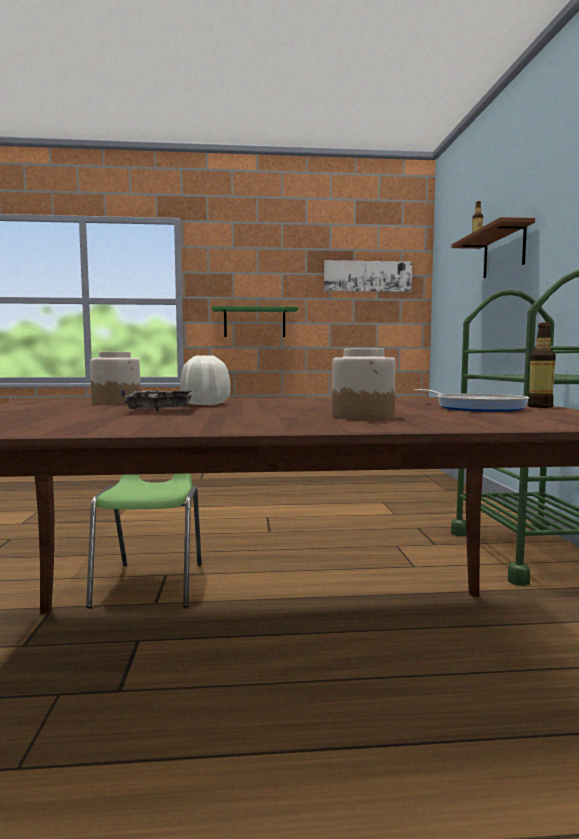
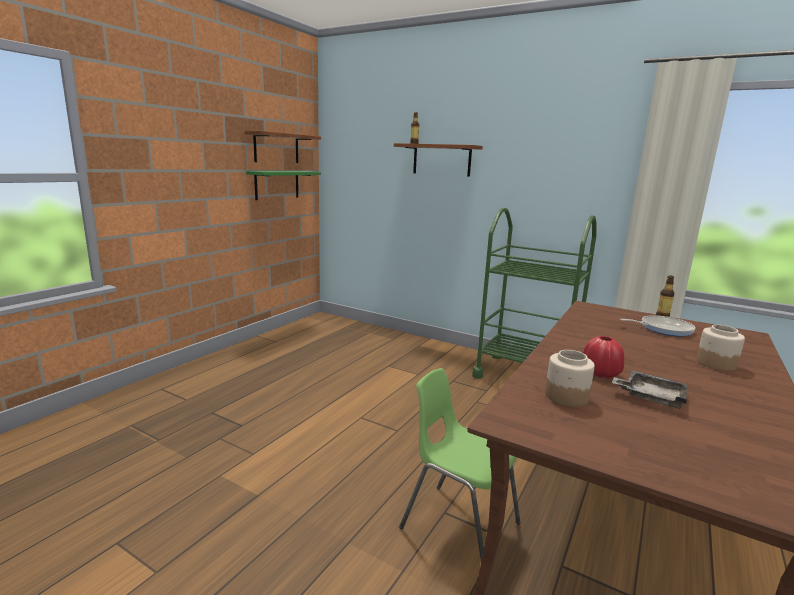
camera: 55 degrees left, 10 degrees up
white vase [180,356,231,405] -> red vase [583,336,624,379]
green shelf [212,306,298,337] -> green shelf moved to [246,171,321,200]
picture [324,260,412,292] -> brown shelf [245,131,321,163]

